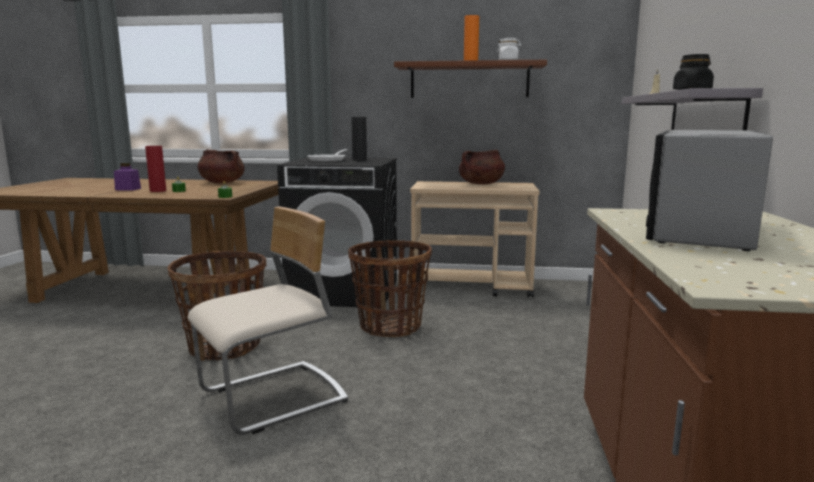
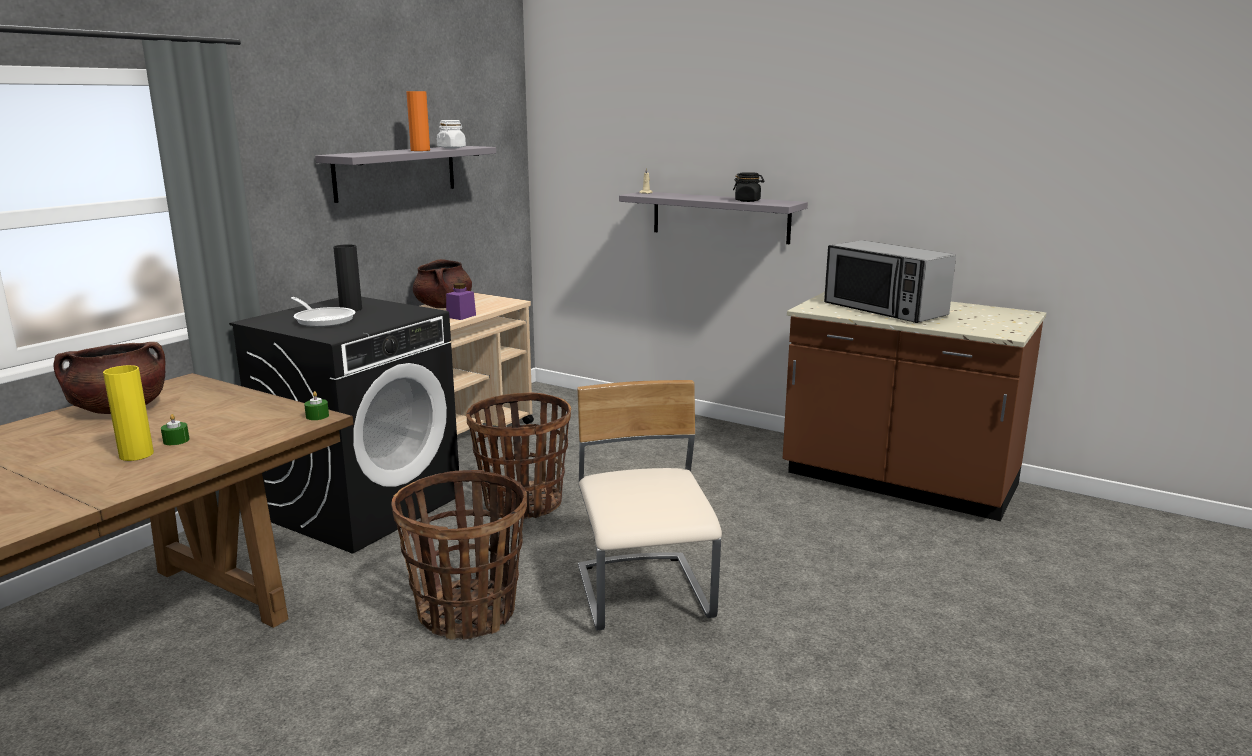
camera: 65 degrees left, 5 degrees up
purple jar [114,163,141,191] -> purple jar moved to [446,283,476,320]
red vase [145,146,166,192] -> yellow vase [103,365,154,461]
brown shelf [394,60,547,98] -> grey shelf [315,146,496,203]

